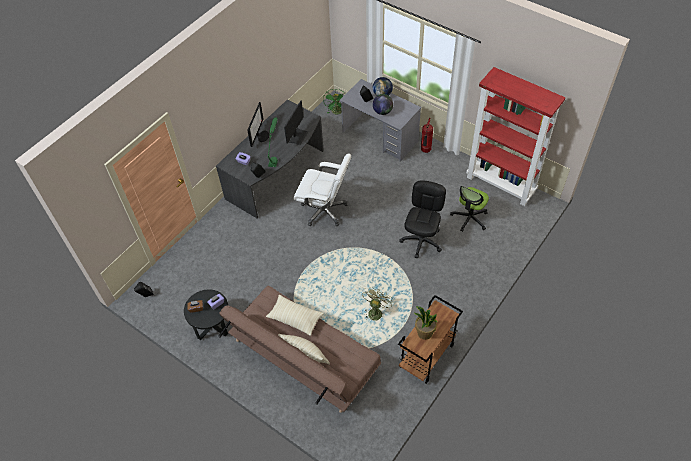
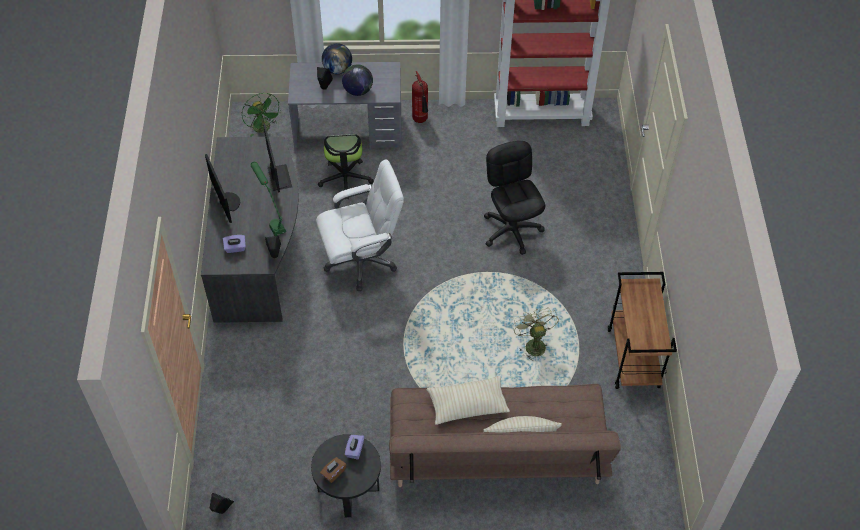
camera: 40 degrees left, 0 degrees up
potted plant [413,306,437,340] -> none
office chair [450,186,489,232] -> office chair moved to [318,134,374,199]

